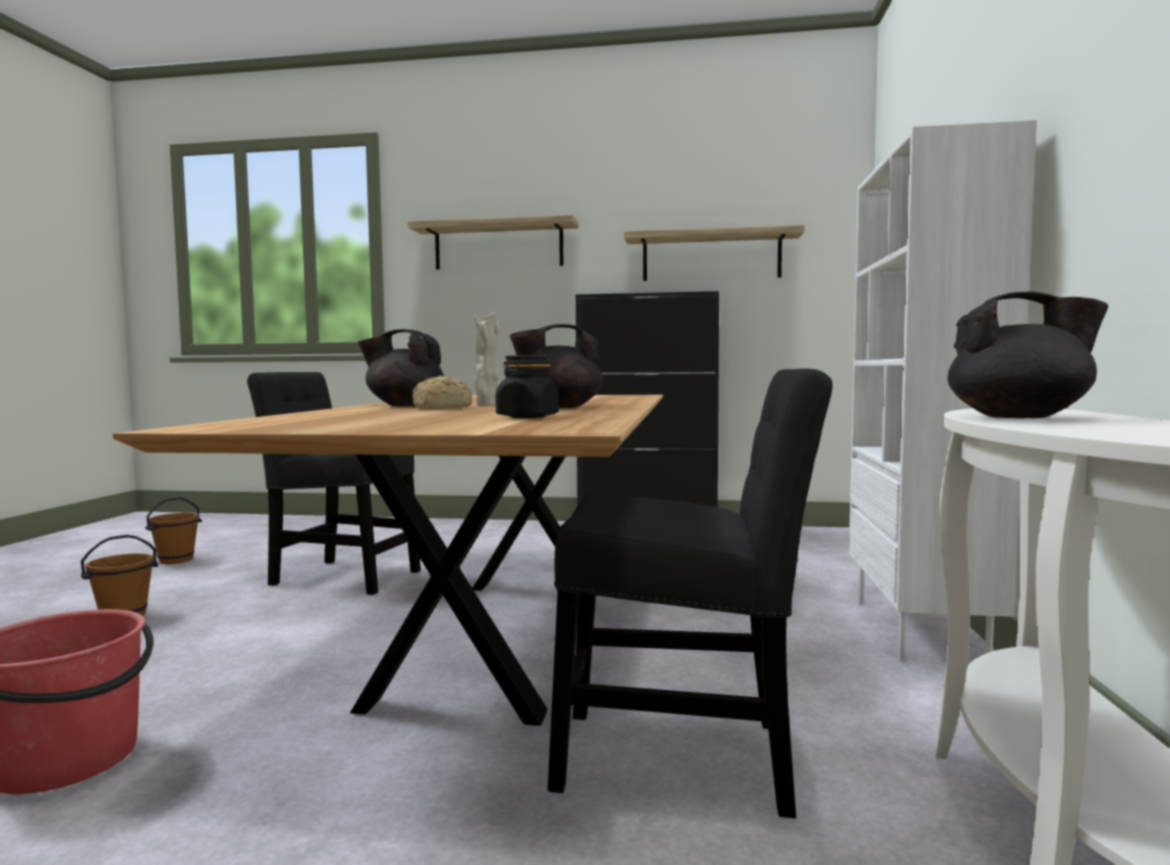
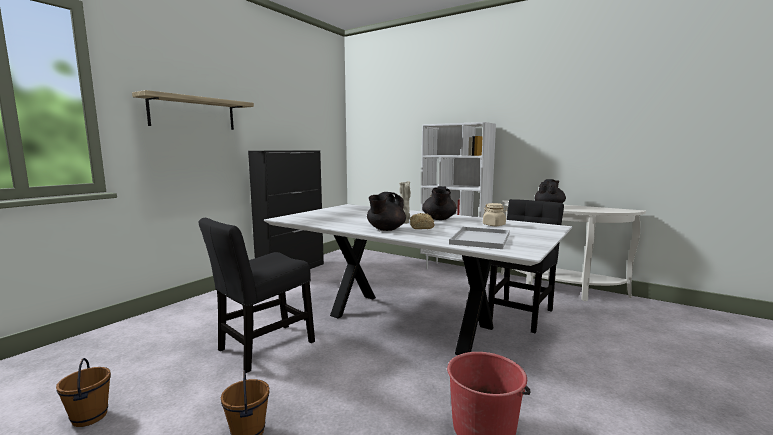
camera: 65 degrees left, 5 degrees up
brown dining table [113,395,663,726] -> white dining table [264,204,573,355]
black jar [496,355,559,418] -> beige jar [483,203,507,226]
shelf [624,225,805,281] -> none
none -> white tray [449,227,510,249]

